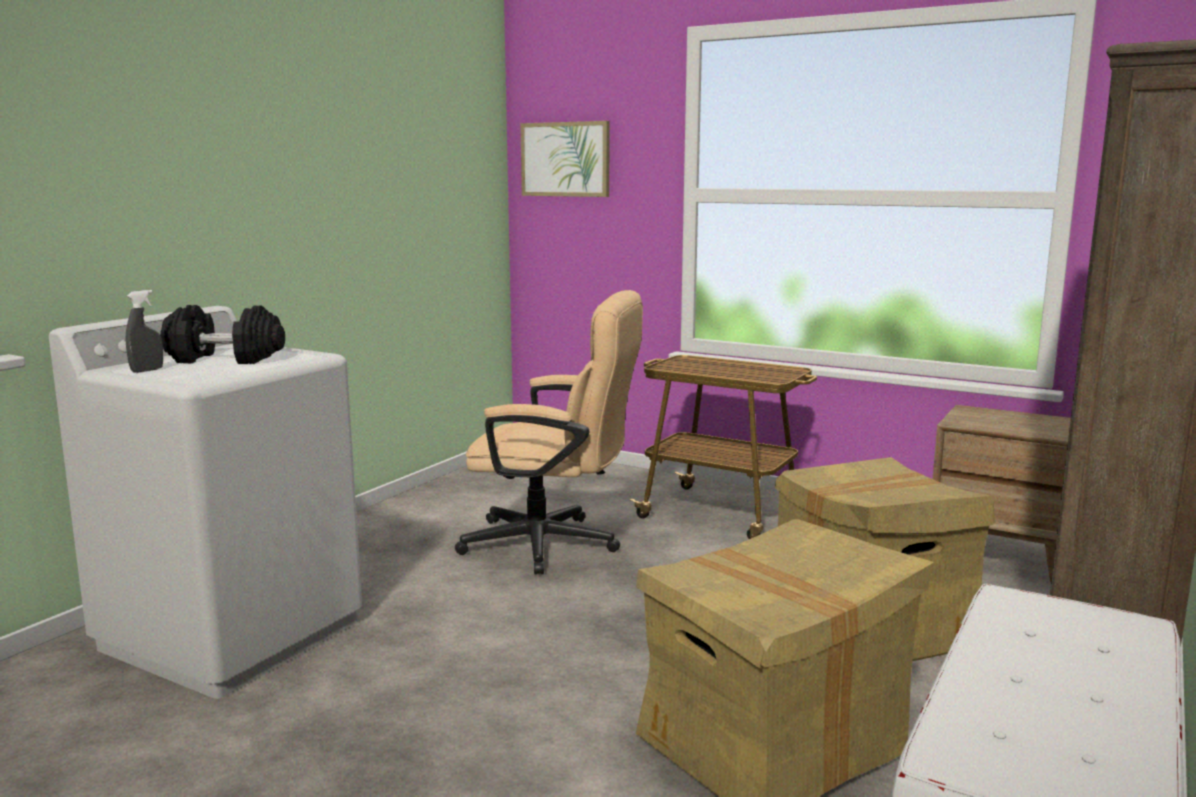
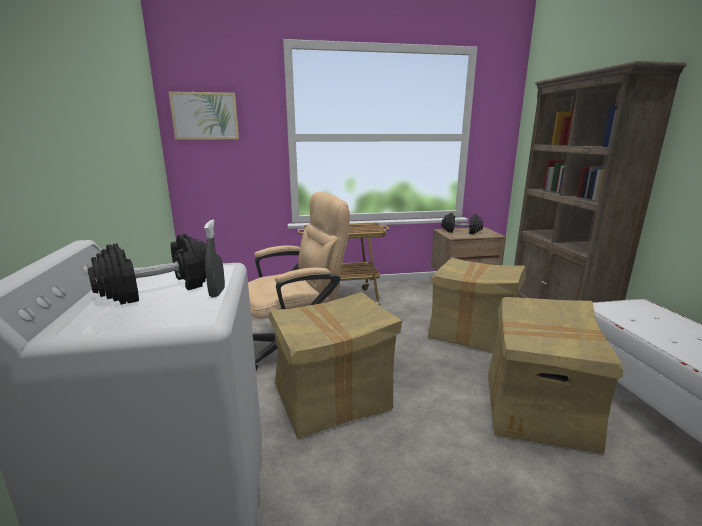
camera: 40 degrees left, 5 degrees up
grey spray bottle [125,290,163,373] -> grey spray bottle moved to [204,220,225,297]
none -> cardboard box [269,292,402,439]
none -> black dumbbell [442,213,483,234]

